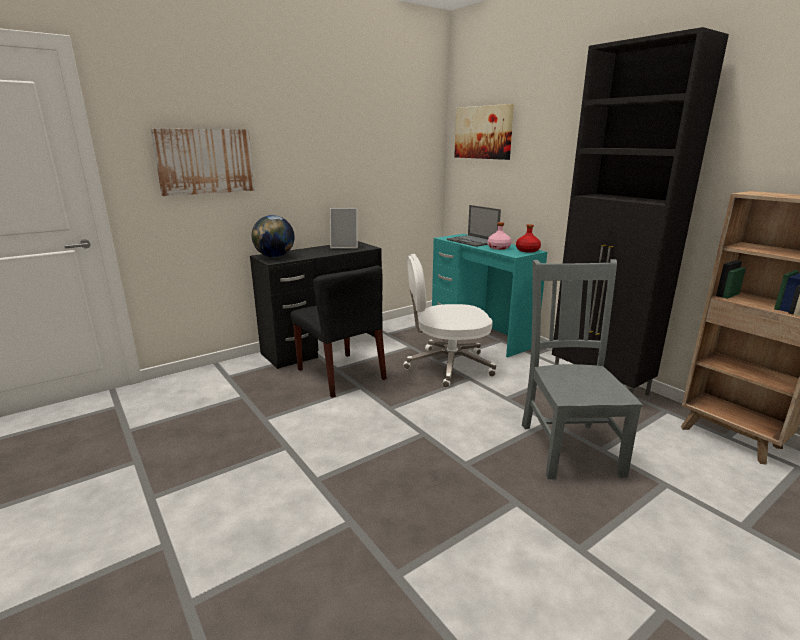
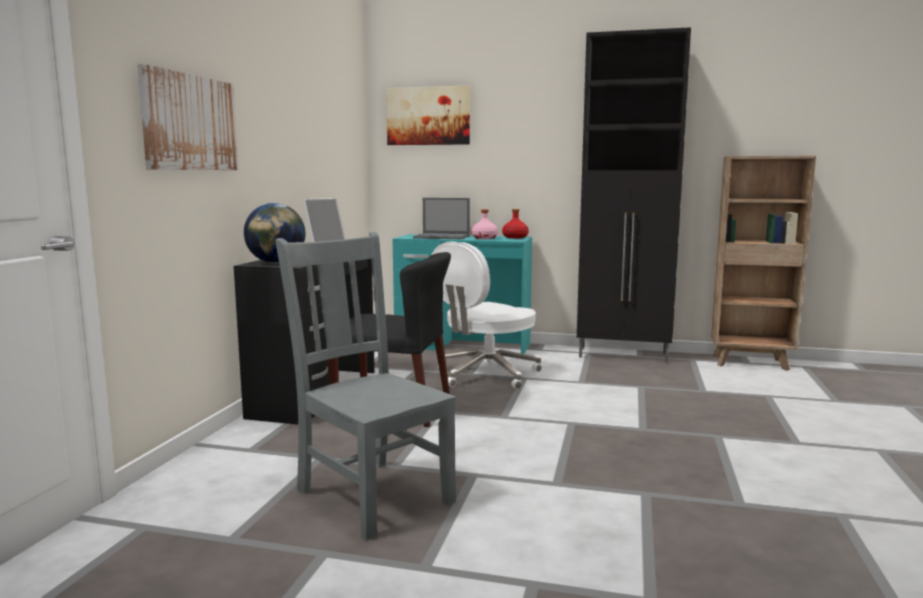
camera: 40 degrees left, 10 degrees down
grey chair [522,259,643,479] -> grey chair moved to [275,232,456,540]

